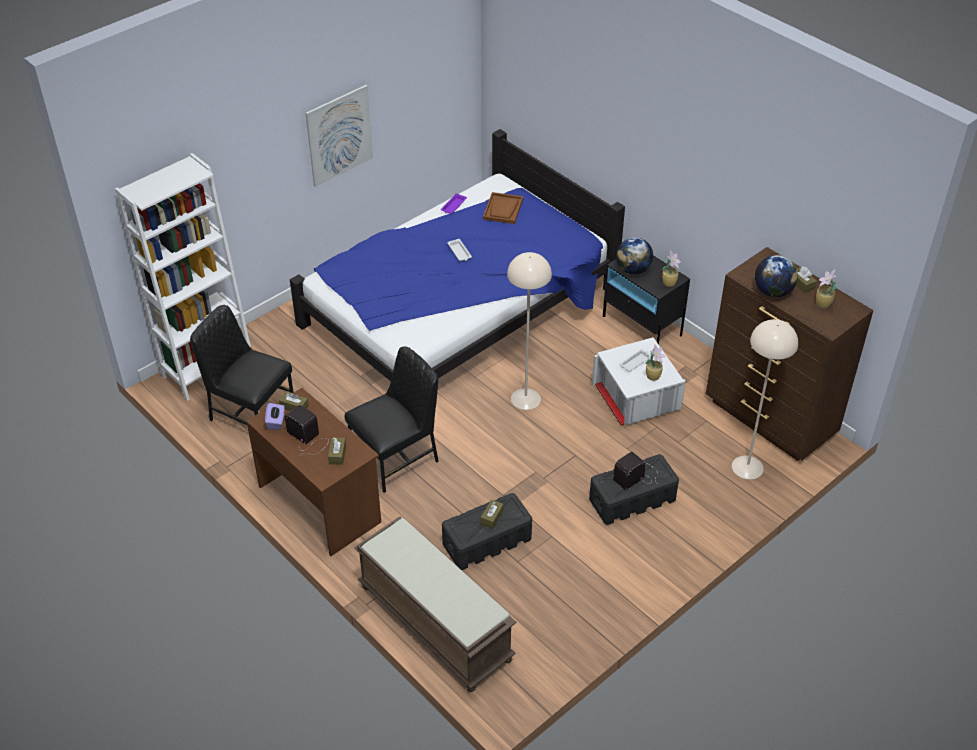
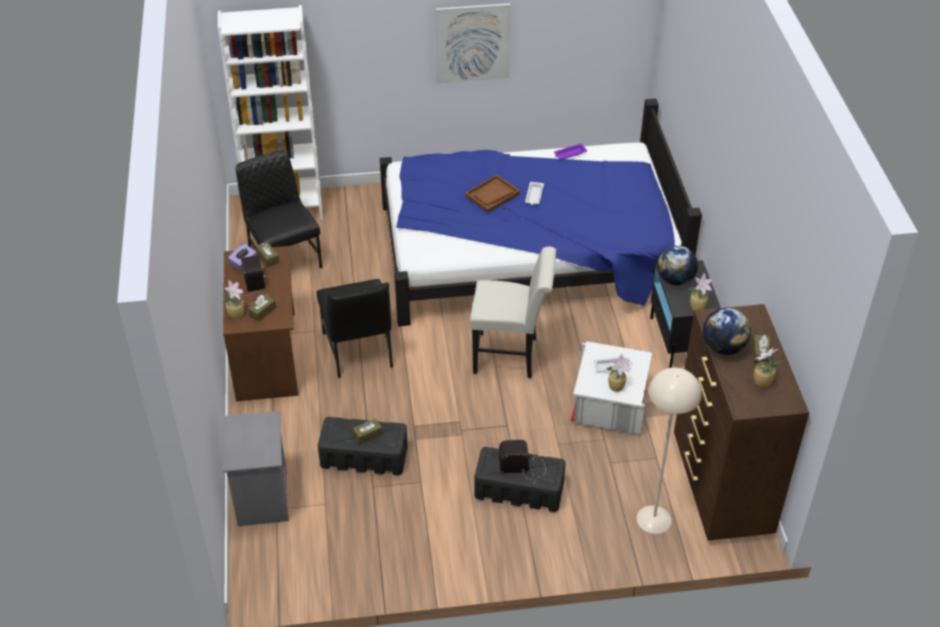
camera: 35 degrees right, 0 degrees up
black chair [345,346,439,493] -> black chair turned 75 degrees clockwise [317,279,393,378]
brown bench [354,517,517,692] -> grey nightstand [223,411,289,526]
brown tray [483,192,523,224] -> brown tray moved to [465,175,520,213]
beige floor lamp [507,252,552,410] -> white chair [470,247,556,378]
none -> potted plant [222,280,244,319]

